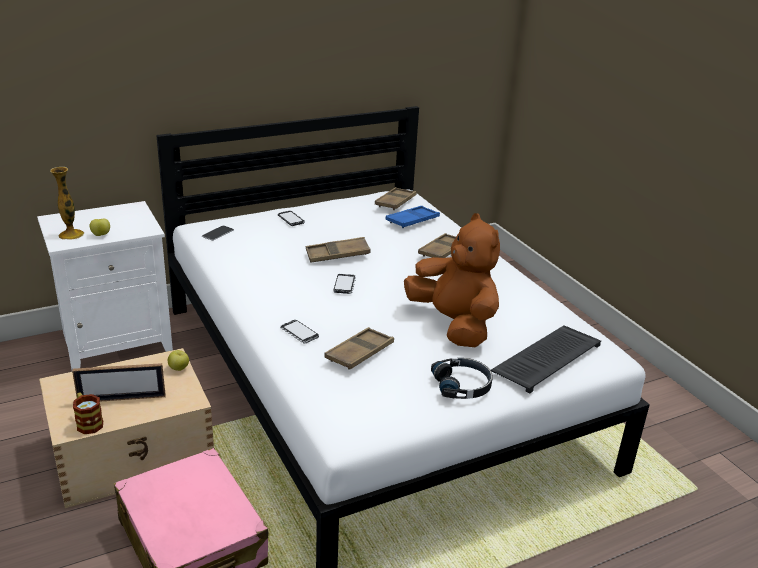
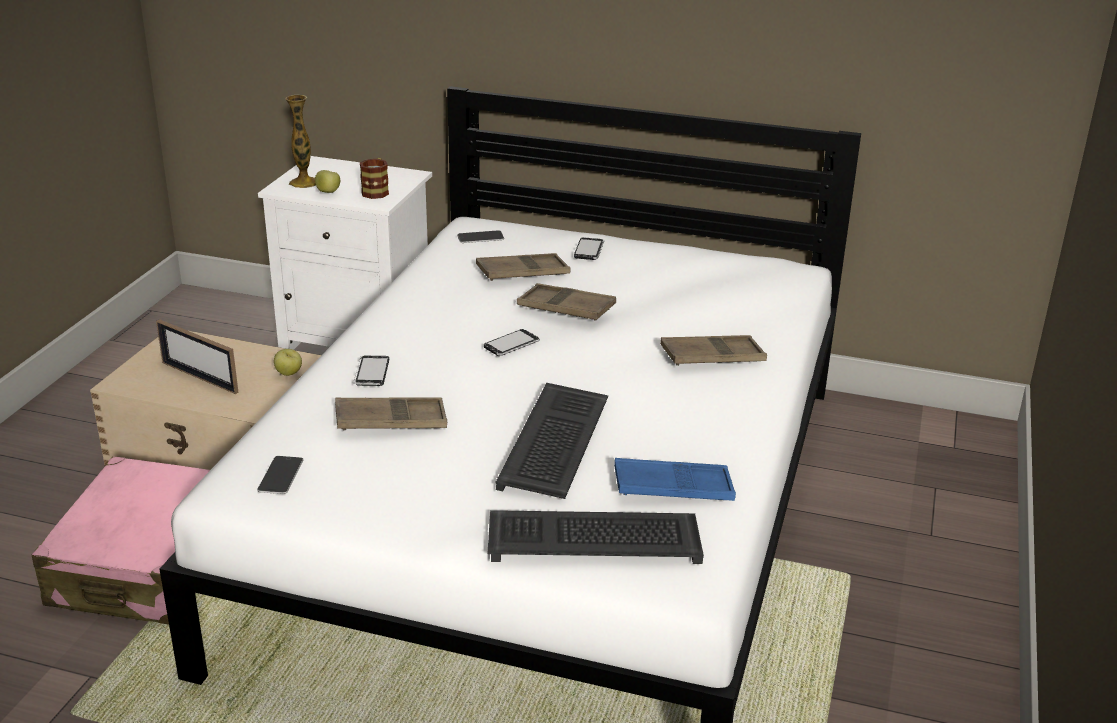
camera: 45 degrees right, 0 degrees up
mug [73,392,103,434] -> mug moved to [360,158,389,199]
brown tray [375,187,416,210] -> brown tray moved to [476,253,571,281]
blue tray [385,206,440,228] -> blue tray moved to [614,458,736,501]
brown plush toy [404,213,500,348] -> keyboard [496,383,608,499]
black headphones [431,358,493,399] -> none
none -> phone [257,456,304,494]

